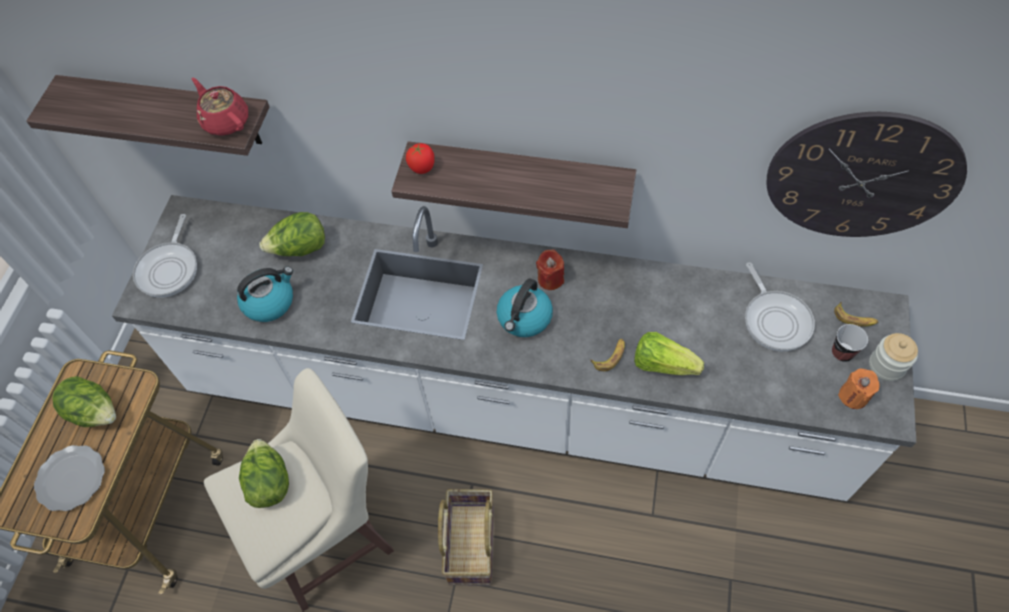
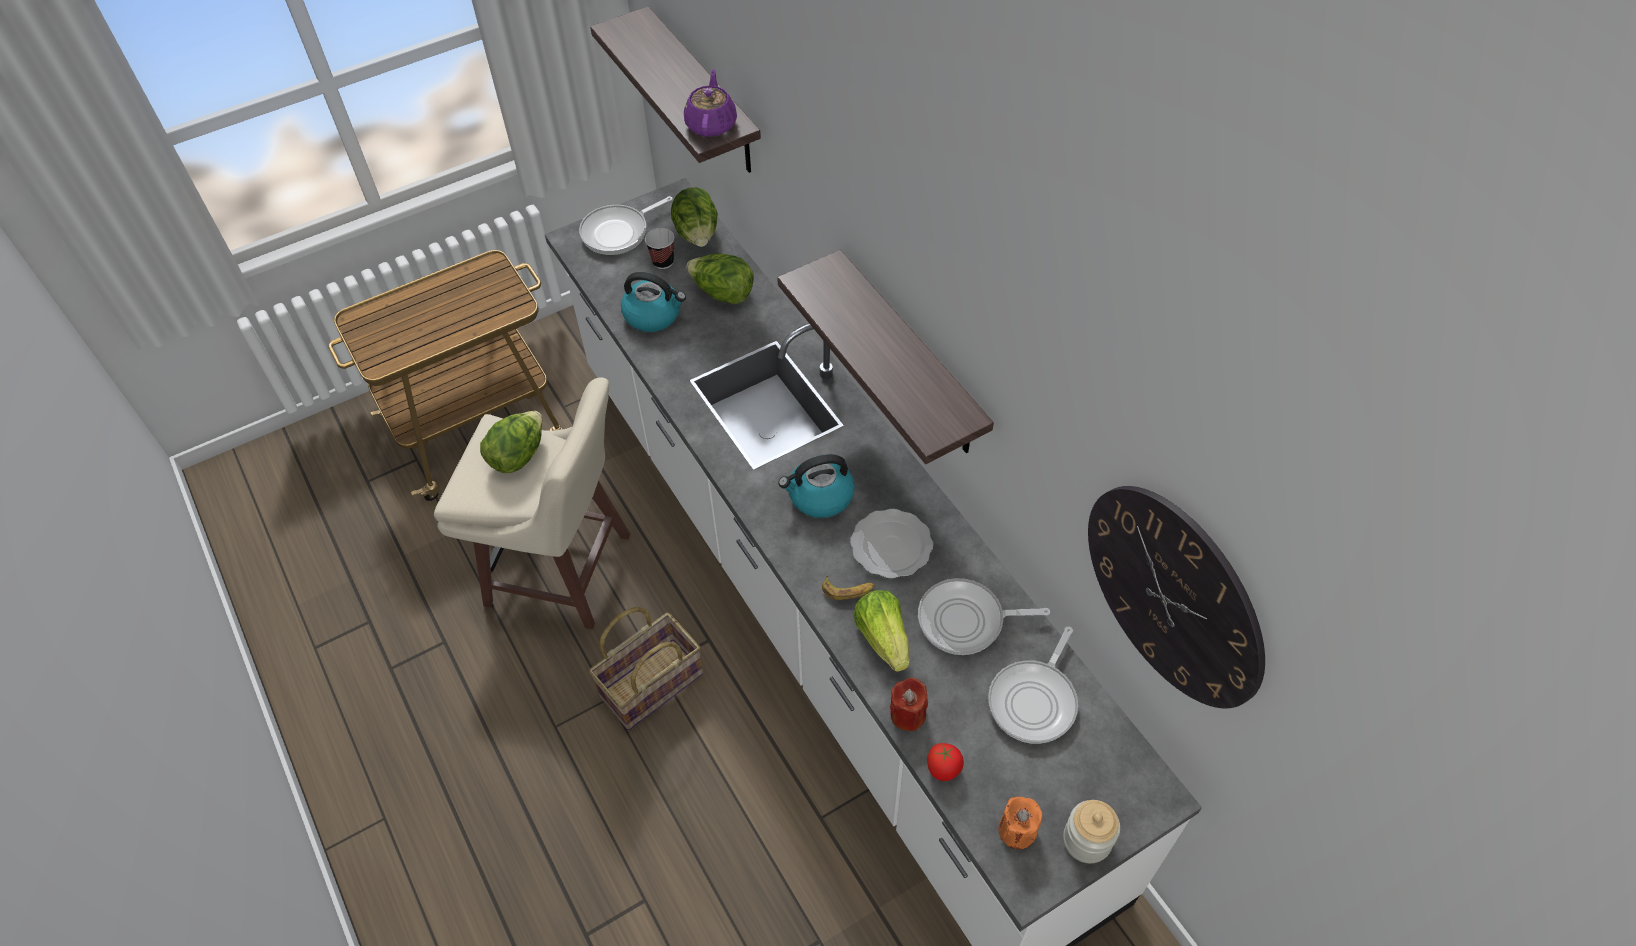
camera: 45 degrees right, 5 degrees down
plate [34,445,105,511] -> plate moved to [850,509,933,579]
lettuce [52,376,116,427] -> lettuce moved to [671,187,718,247]
red teapot [191,78,248,136] -> purple teapot [684,69,737,137]
tomato [406,143,435,174] -> tomato moved to [928,743,964,781]
red candle [536,250,564,290] -> red candle moved to [890,678,928,731]
cup [832,324,868,362] -> cup moved to [645,228,674,269]
banana [834,302,878,327] -> none
none -> frying pan [918,578,1050,655]

